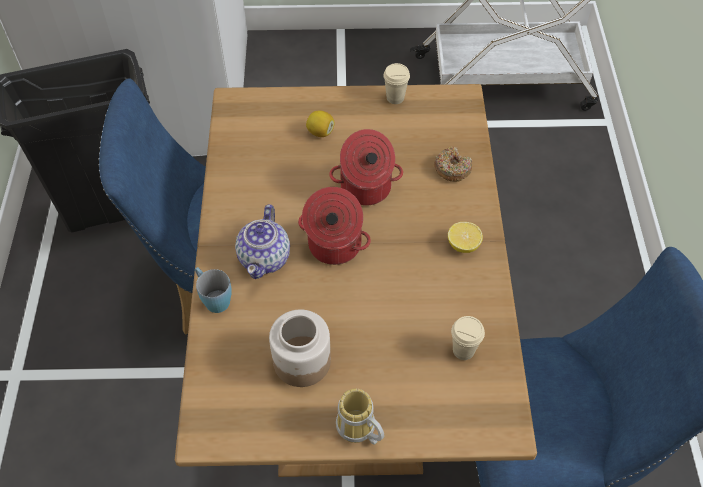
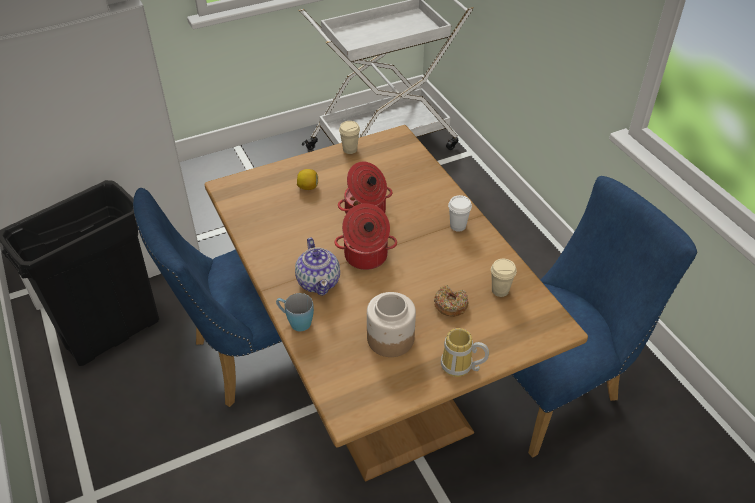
camera: 25 degrees left, 10 degrees down
donut [434,147,472,182] -> donut moved to [434,285,468,316]
lemon [448,222,483,253] -> white cup [448,195,472,232]

